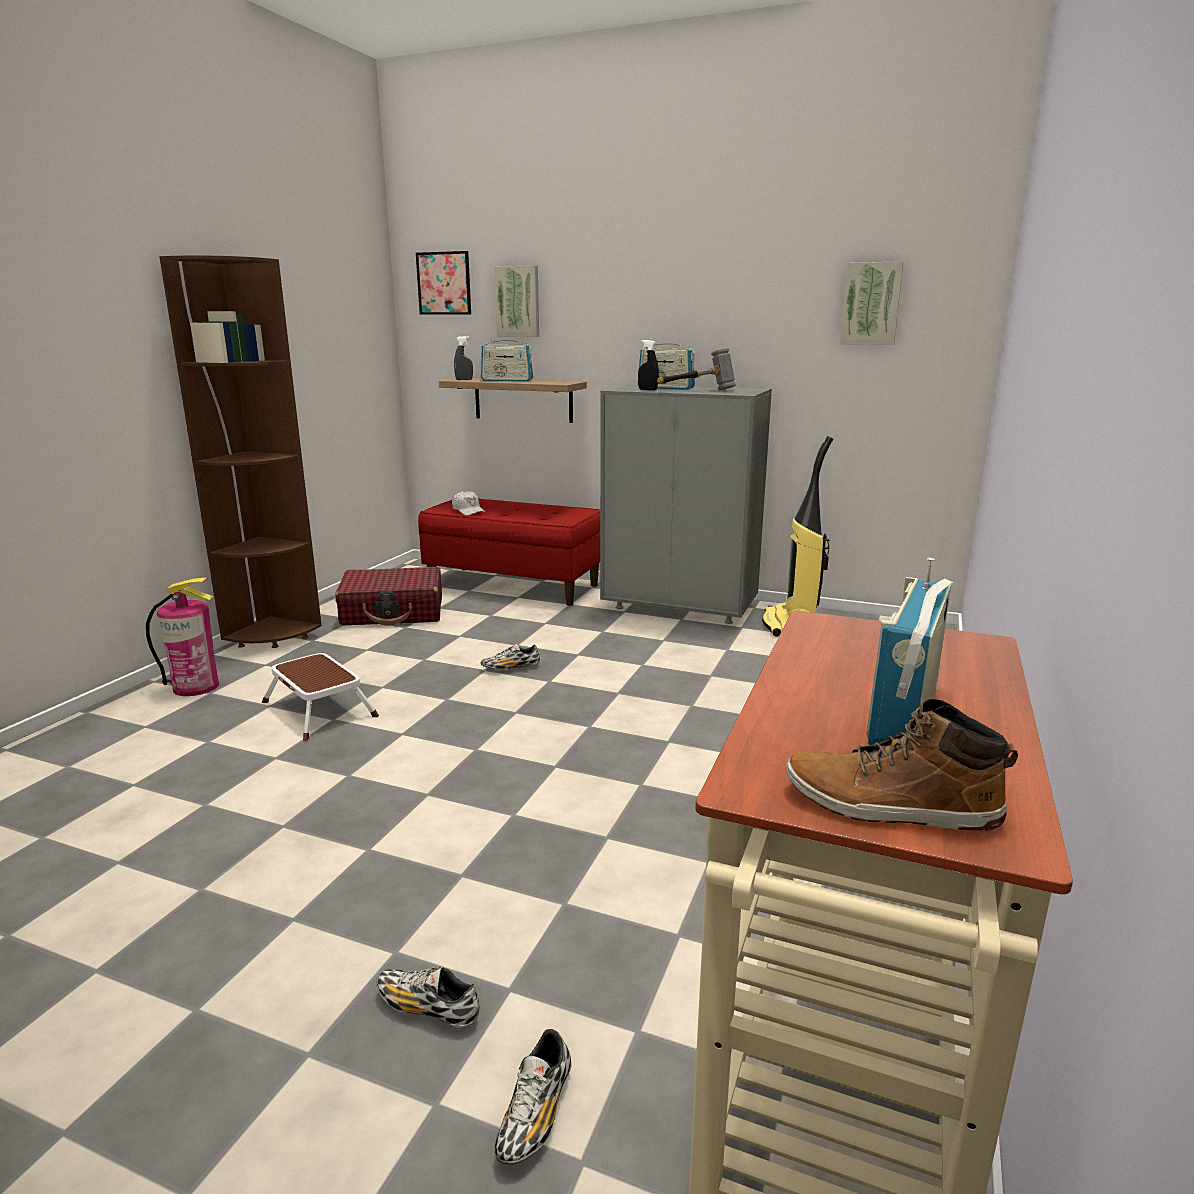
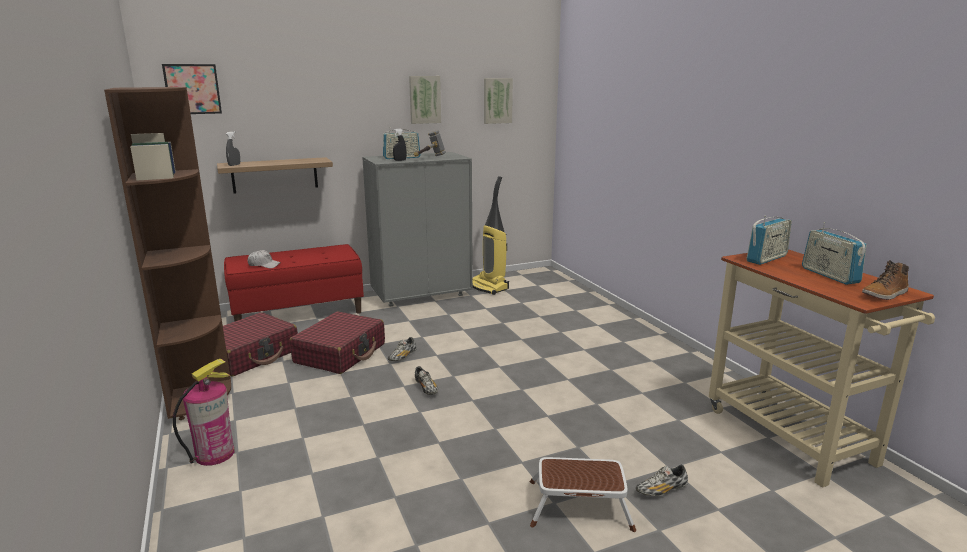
camera: 45 degrees left, 0 degrees up
brown step ladder [262,653,379,741] -> brown step ladder moved to [530,457,636,532]
radio [481,336,533,381] -> radio moved to [747,216,792,265]
picture [494,265,539,337] -> picture moved to [409,76,441,124]
shoe [494,1029,571,1165] -> shoe moved to [415,366,438,395]
none -> red suitcase [290,312,385,374]

